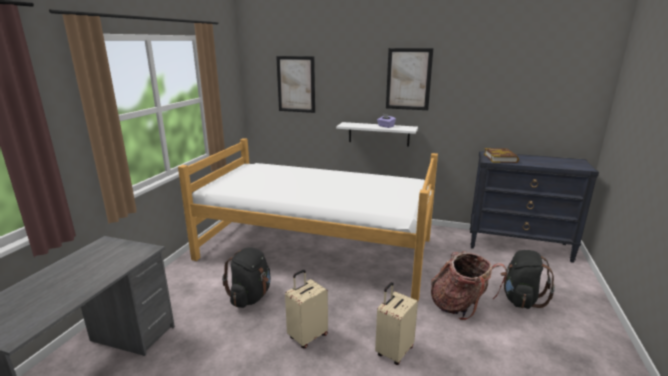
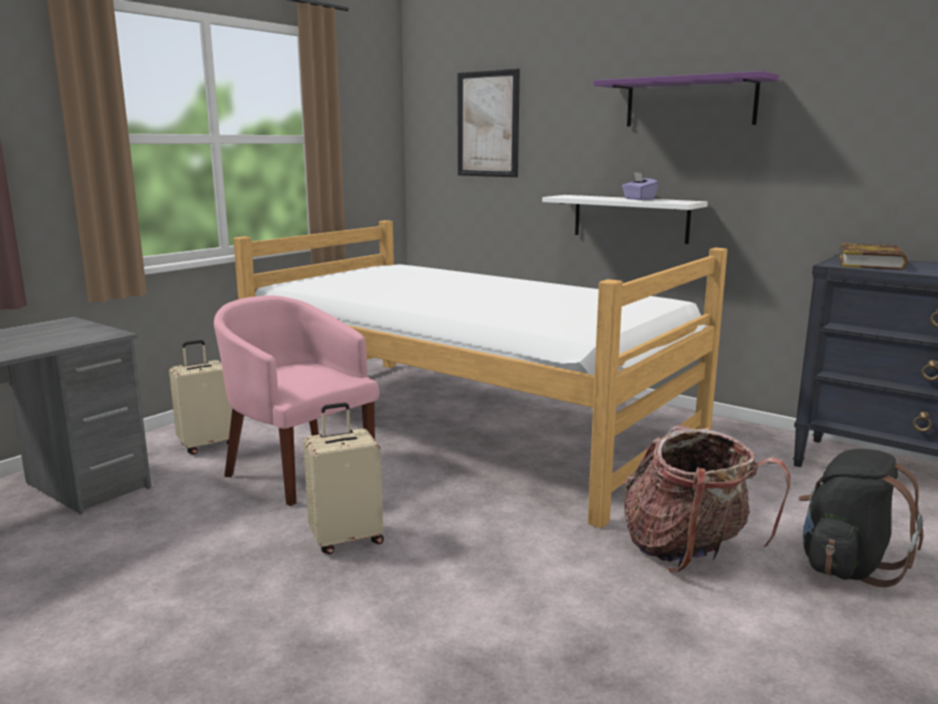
camera: 20 degrees right, 5 degrees down
black backpack [222,247,271,308] -> pink armchair [214,295,380,506]
beige suitcase [375,282,418,365] -> beige suitcase moved to [169,340,232,454]
picture [386,48,433,110] -> purple shelf [594,71,779,126]

